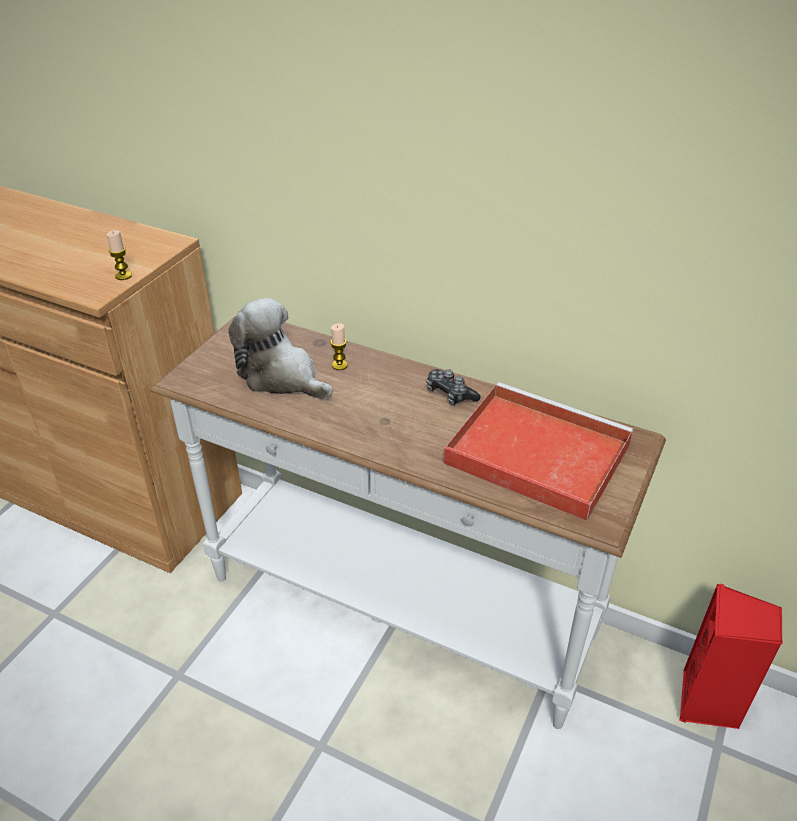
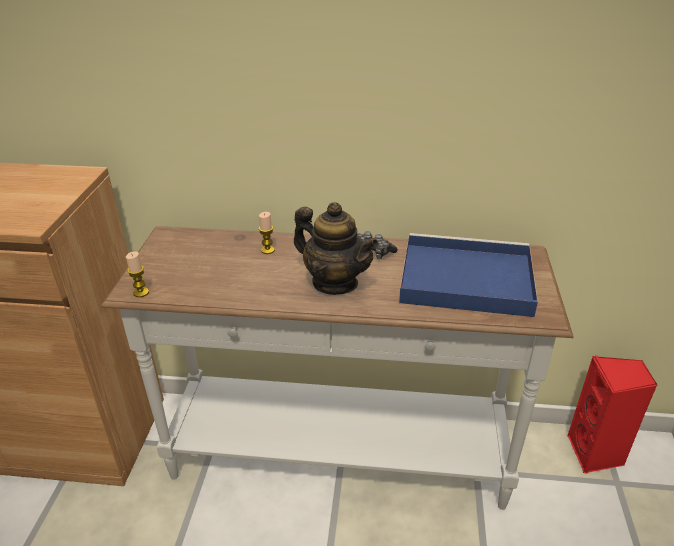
camera: 20 degrees left, 5 degrees down
candle [107,230,132,280] -> candle moved to [126,251,149,297]
plush toy [228,298,333,399] -> none
red tray [444,382,633,521] -> blue tray [399,233,538,317]
none -> teapot [294,202,379,295]

